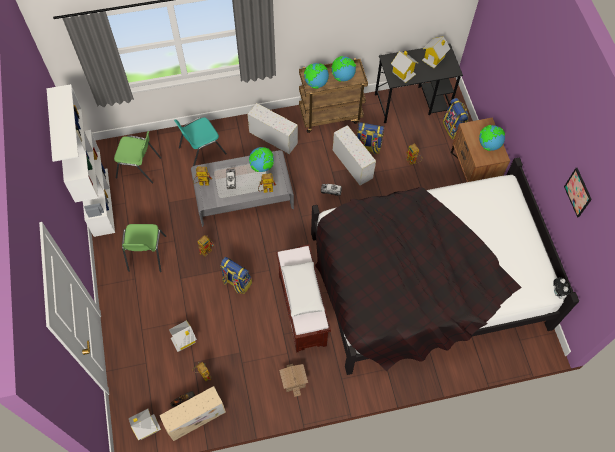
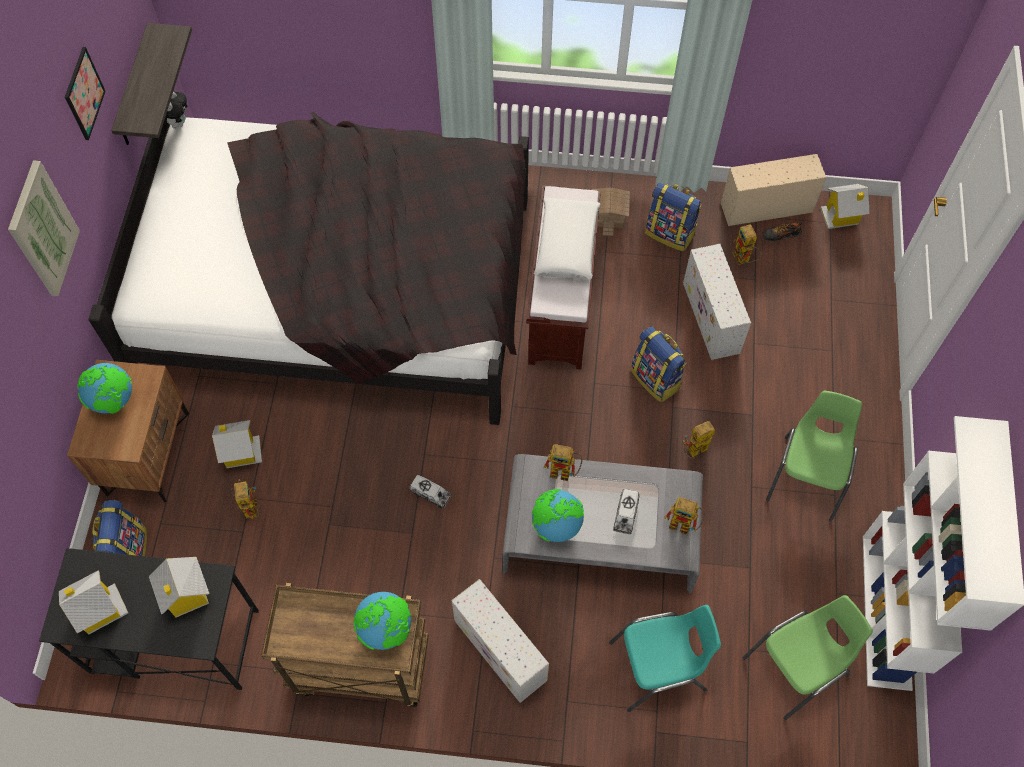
camera: 160 degrees left, 0 degrees up
green chair [114,131,161,184] -> green chair turned 120 degrees clockwise [743,595,873,720]
toy house [169,320,197,352] -> toy house moved to [212,420,262,468]
globe [331,56,356,82] -> none
white storage box [333,125,376,186] -> white storage box moved to [683,244,751,360]
backpack [357,122,385,155] -> backpack moved to [645,182,701,251]
none -> picture [8,160,80,296]
none -> shelf [111,23,192,145]

